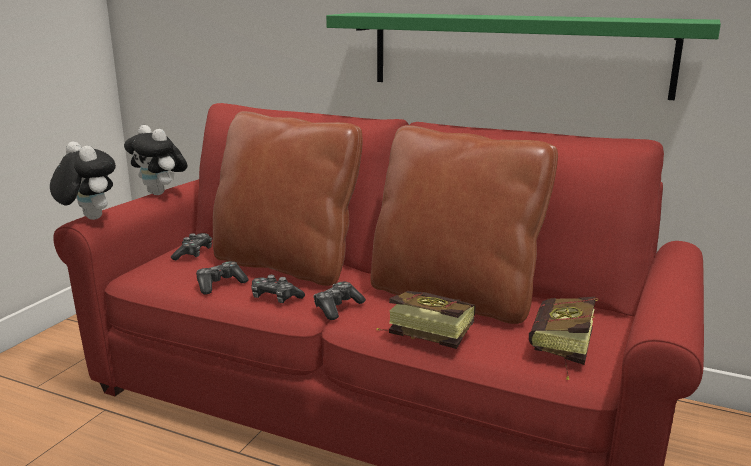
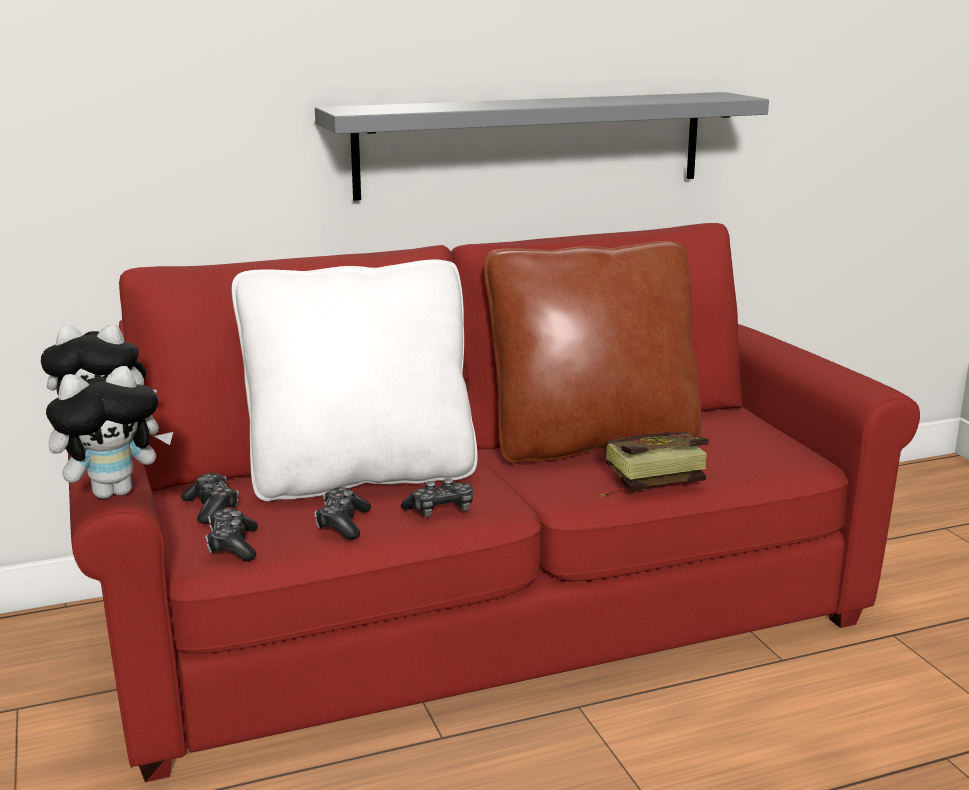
camera: 45 degrees left, 0 degrees up
plush toy [50,142,116,220] -> plush toy turned 150 degrees clockwise [46,366,173,499]
brown pillow [213,111,362,286] -> white pillow [232,260,478,501]
game controller [313,282,366,320] -> game controller moved to [205,508,258,561]
green shelf [326,13,721,100] -> grey shelf [315,92,769,201]
book [529,297,598,380] -> none

